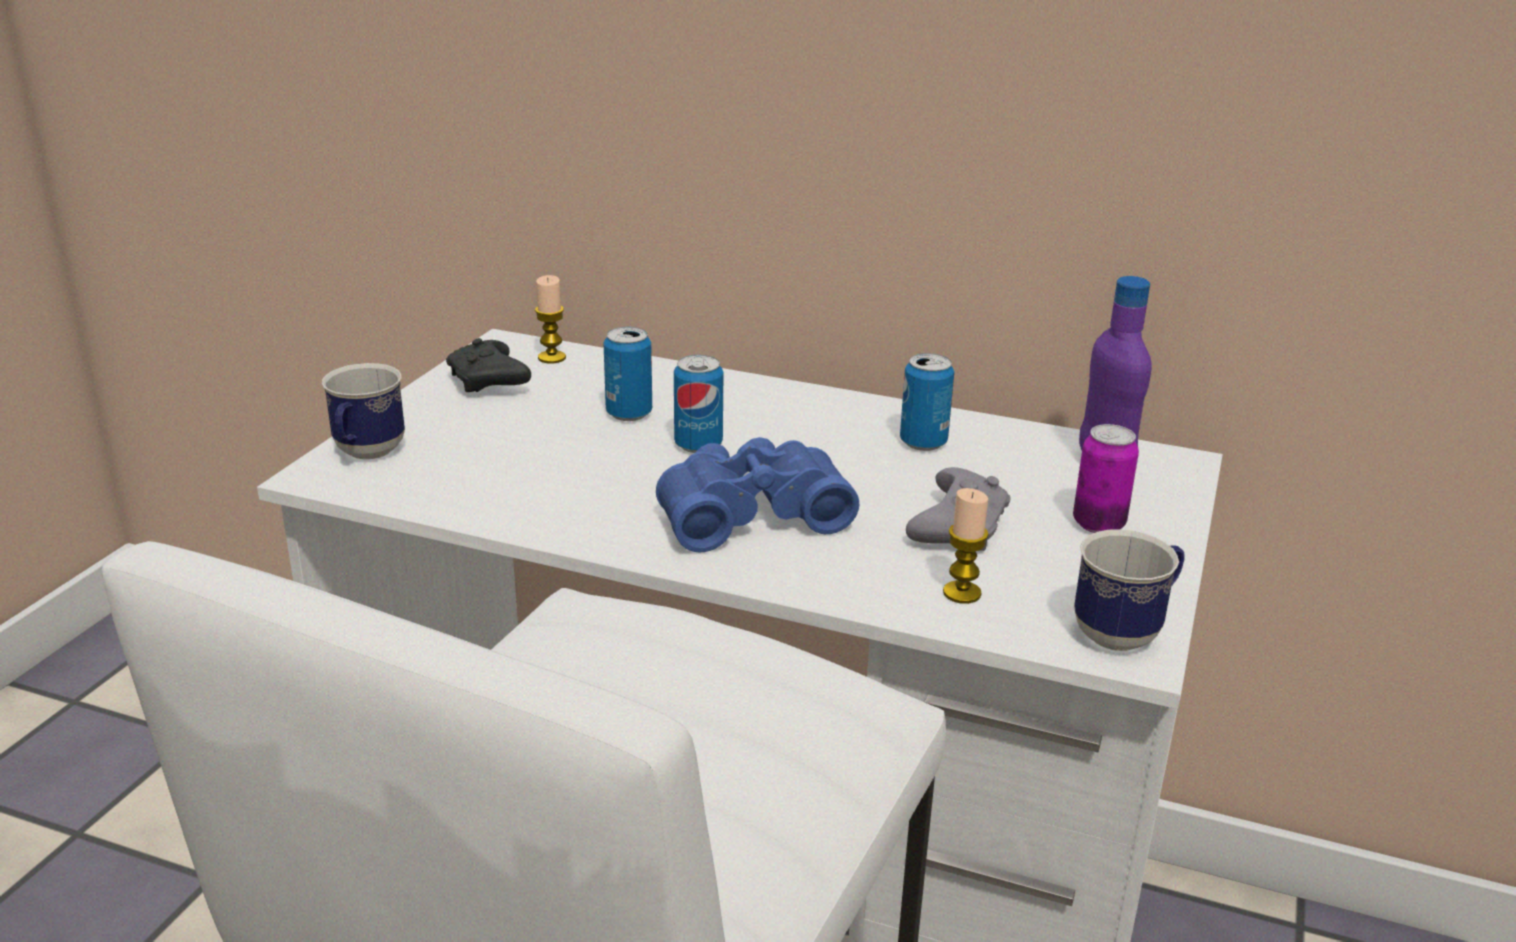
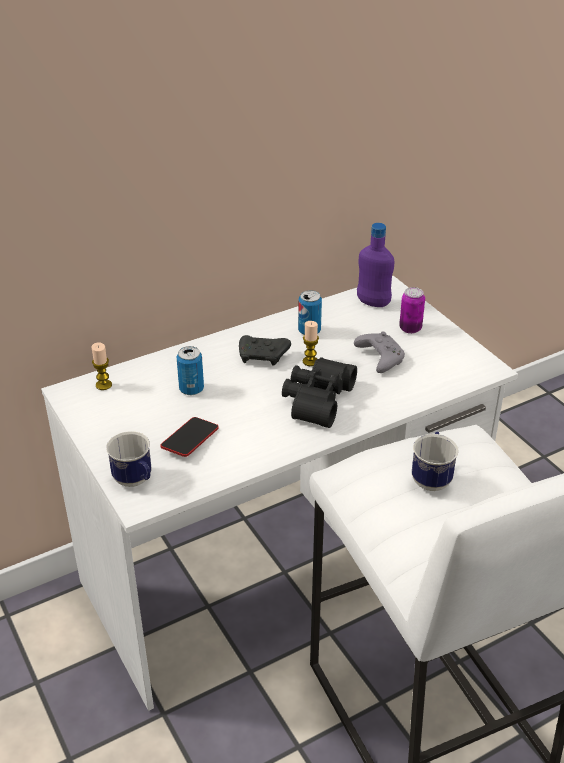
camera: 50 degrees left, 10 degrees up
black game controller [446,338,531,392] -> black game controller moved to [239,335,291,366]
blue binoculars [656,437,859,552] -> black binoculars [282,357,357,428]
can [674,355,723,453] -> none
candle [943,488,989,604] -> candle moved to [303,321,319,366]
mug [1074,529,1185,651] -> mug moved to [412,432,459,491]
none -> phone [161,417,219,457]

